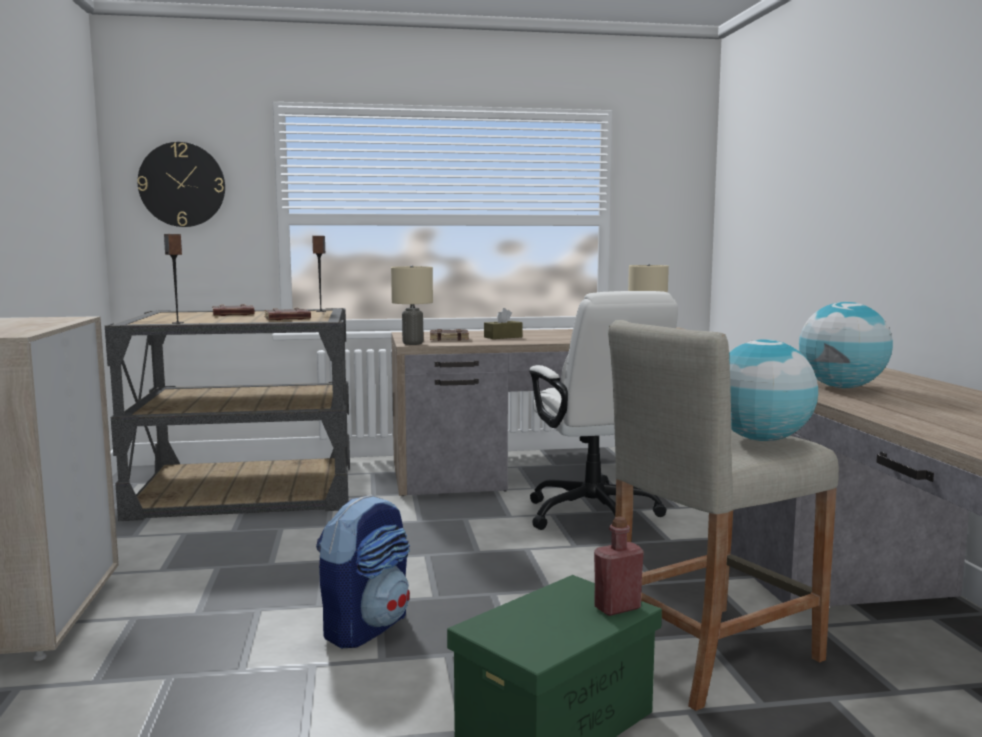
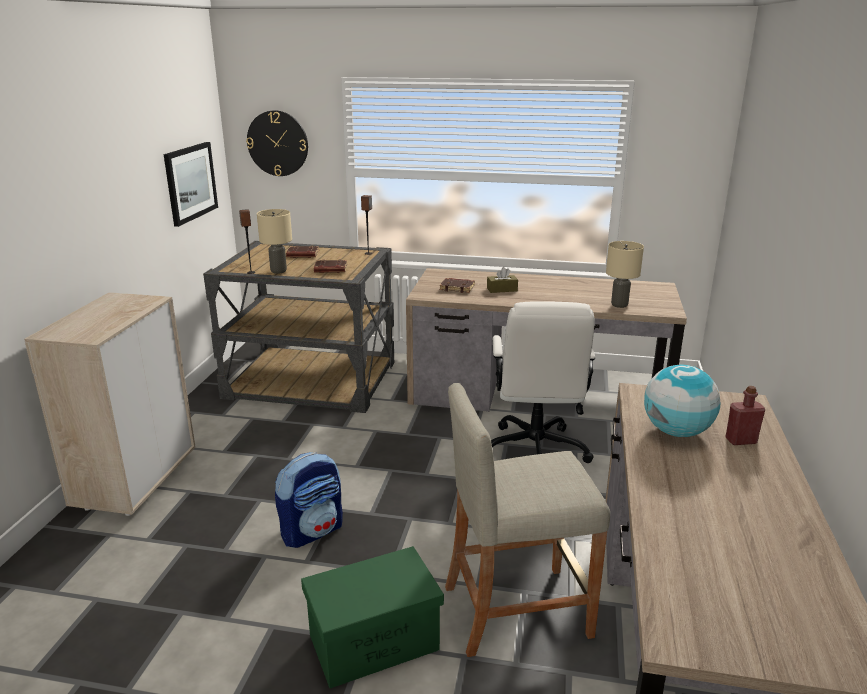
camera: 20 degrees right, 15 degrees up
beige table lamp [391,265,433,345] -> beige table lamp moved to [257,209,292,274]
red bottle [594,517,644,616] -> red bottle moved to [725,386,765,445]
globe [729,339,818,441] -> none
none -> picture [164,142,218,227]

